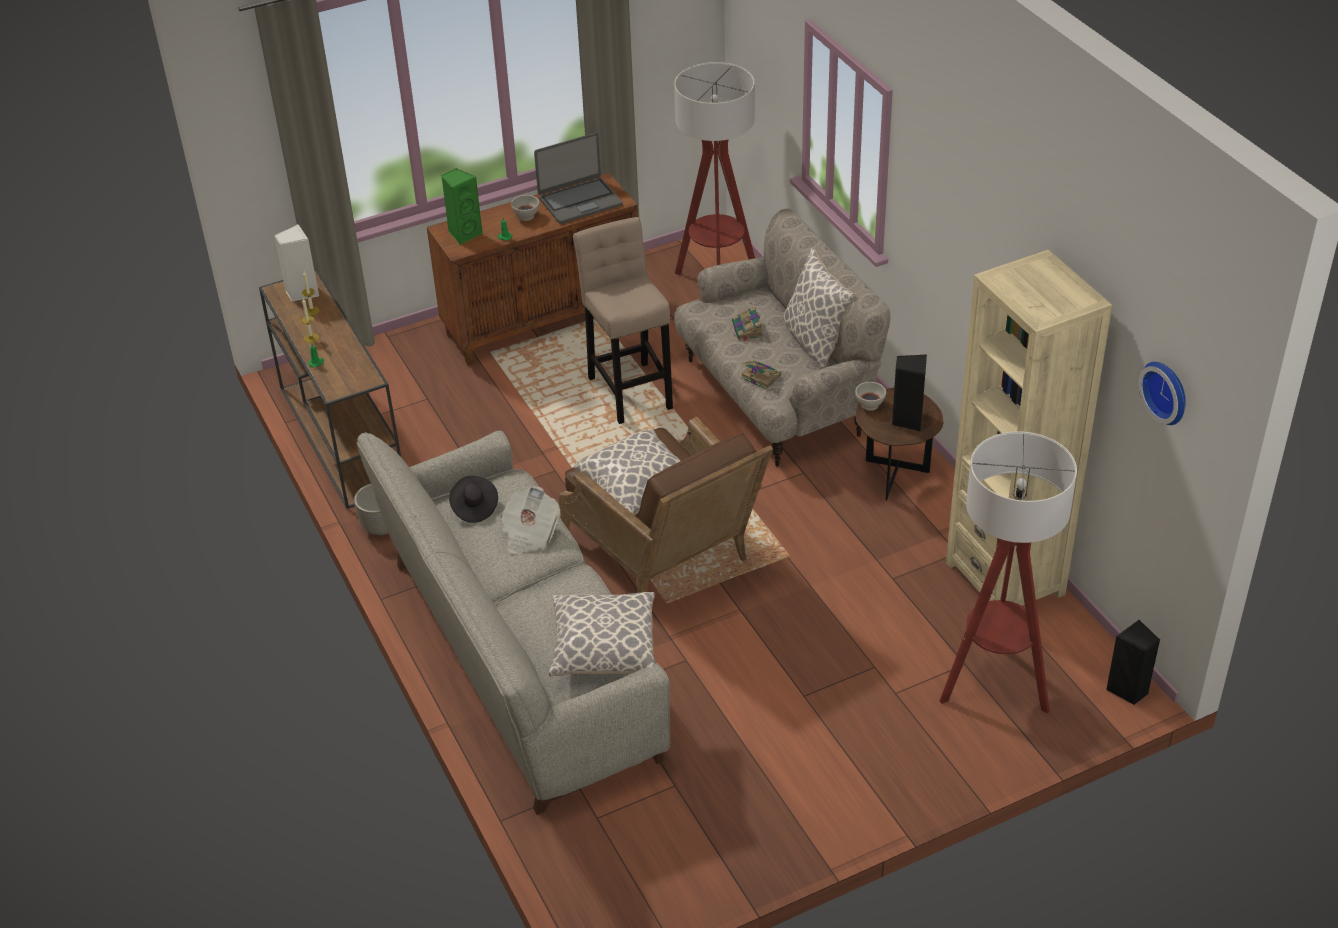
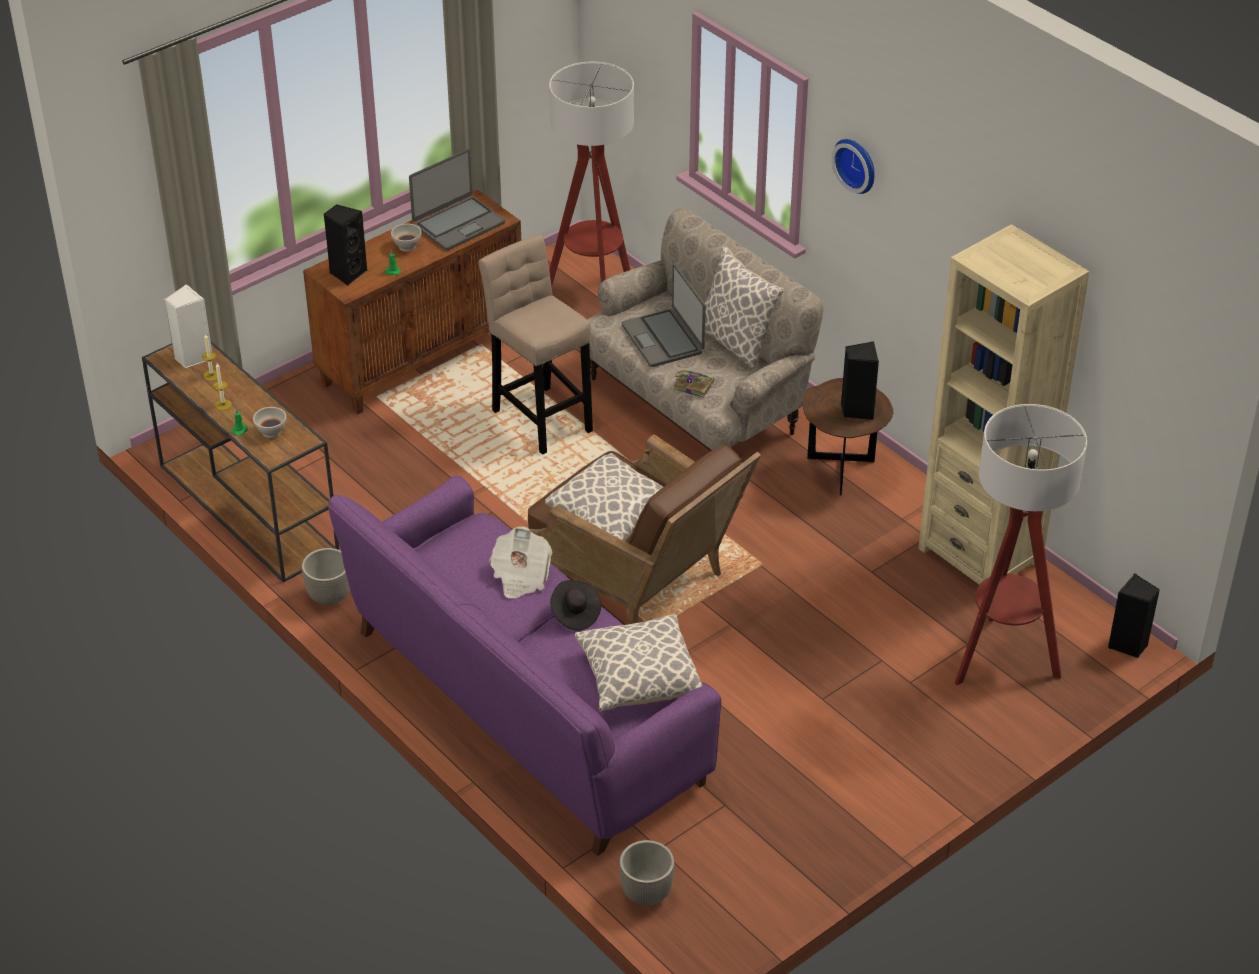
camera: 15 degrees left, 0 degrees up
grey sofa [356,431,670,815] -> purple sofa [328,475,721,856]
green speaker [441,168,482,245] -> black speaker [324,204,367,285]
black hat [449,476,498,523] -> black hat moved to [550,580,601,631]
book [732,306,763,342] -> laptop [622,263,706,367]
white bowl [855,382,886,411] -> white bowl moved to [253,407,287,438]
wall clock [1138,362,1186,425] -> wall clock moved to [831,139,874,194]
none -> planter [619,840,675,905]

